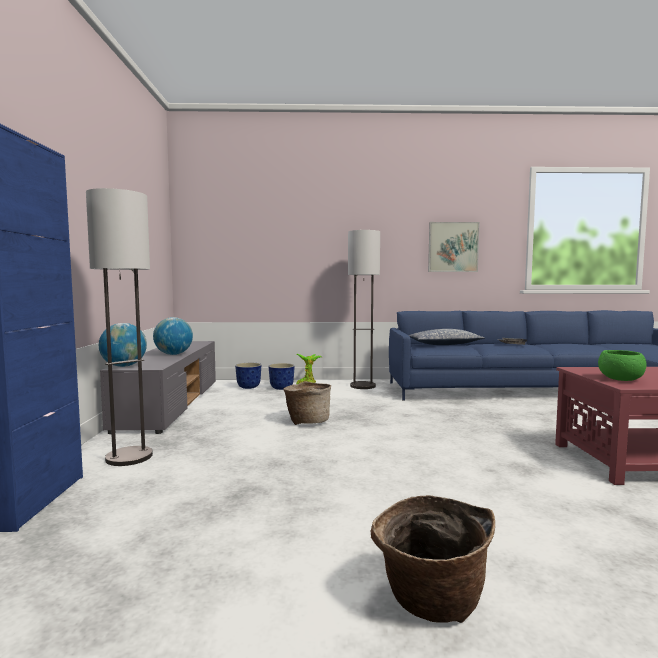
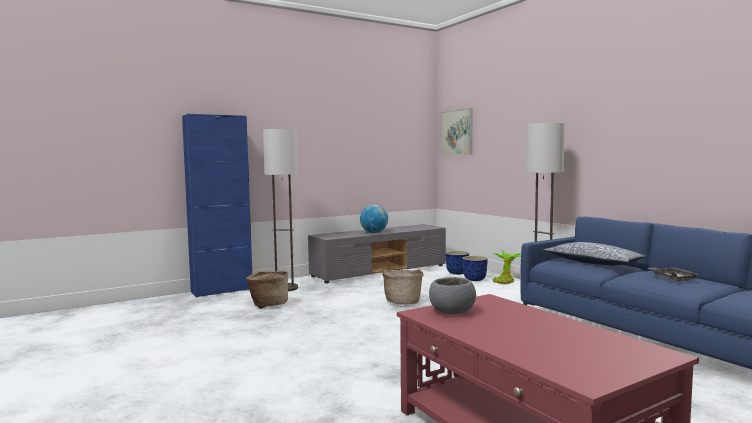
camera: 60 degrees right, 0 degrees up
globe [99,323,147,367] -> none
basket [371,495,495,623] -> basket moved to [246,271,288,309]
picture [428,222,480,272] -> picture moved to [441,108,473,155]
green bowl [598,350,646,381] -> grey bowl [429,277,476,314]

